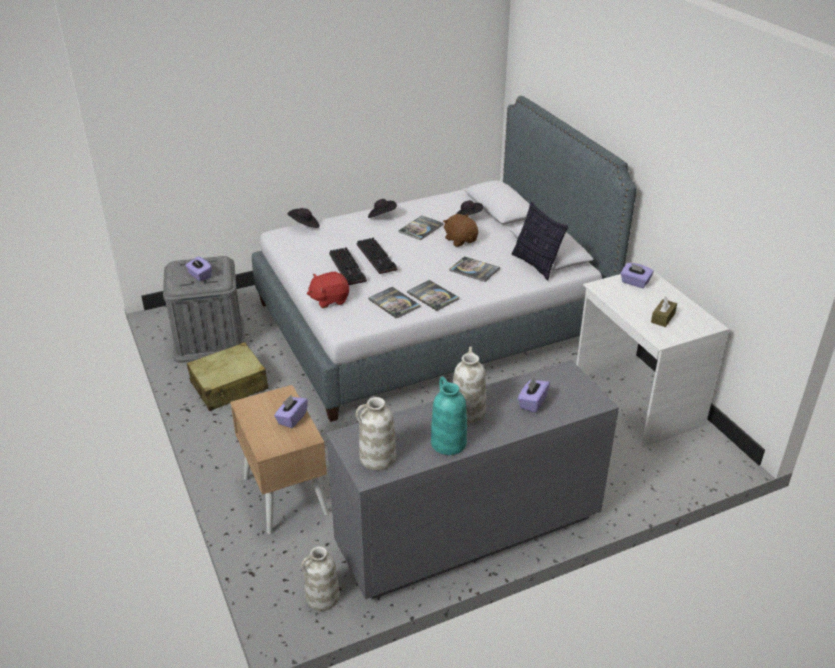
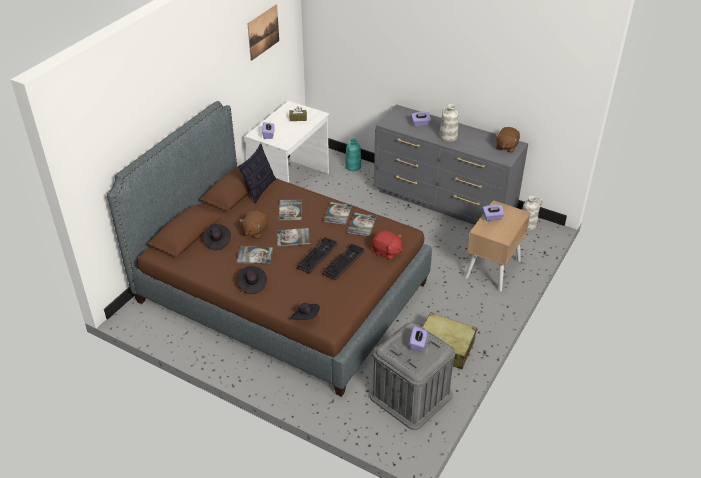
camera: 125 degrees left, 5 degrees up
grey bed [252,96,637,422] -> brown bed [107,101,432,397]
white vase [356,397,396,471] -> brown plush toy [496,127,520,153]
turquoise vase [431,376,467,455] -> turquoise vase moved to [345,138,361,171]
none -> picture [247,4,279,61]
none -> book [277,228,310,247]

